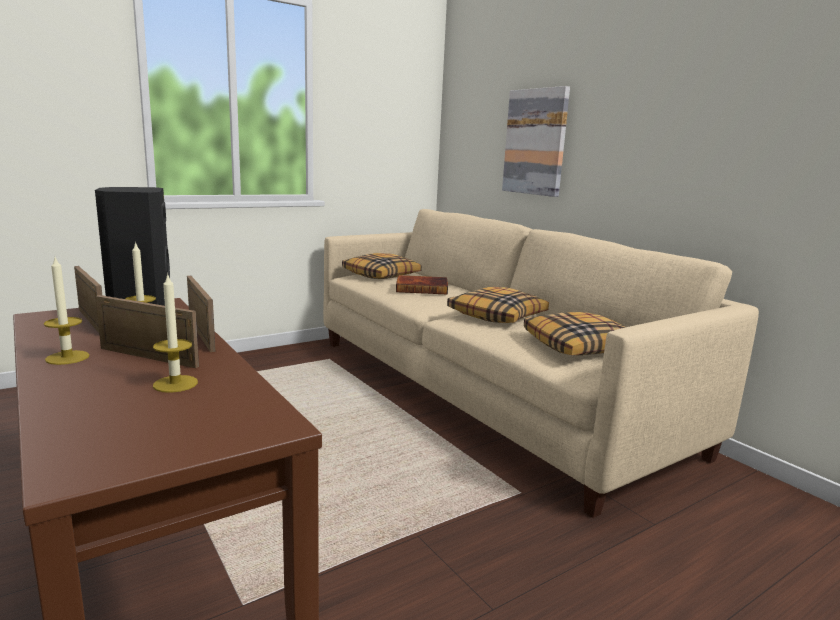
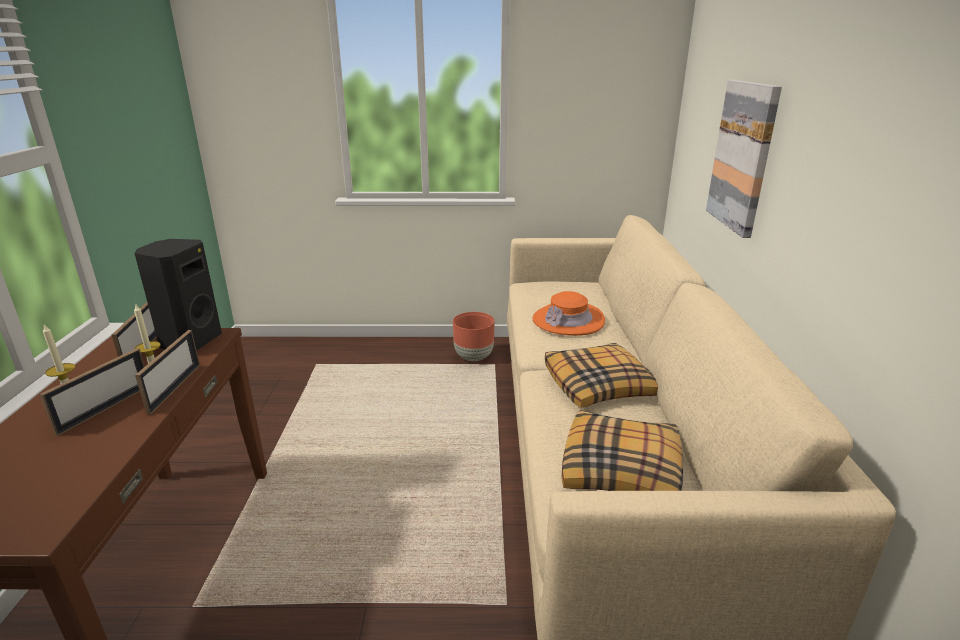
camera: 35 degrees right, 10 degrees up
picture frame [95,295,199,368] -> picture frame turned 60 degrees clockwise [39,348,145,436]
candle [153,273,198,393] -> none
pillow [342,253,422,279] -> none
book [396,275,448,295] -> orange hat [533,291,605,336]
none -> brown planter [453,312,495,361]

